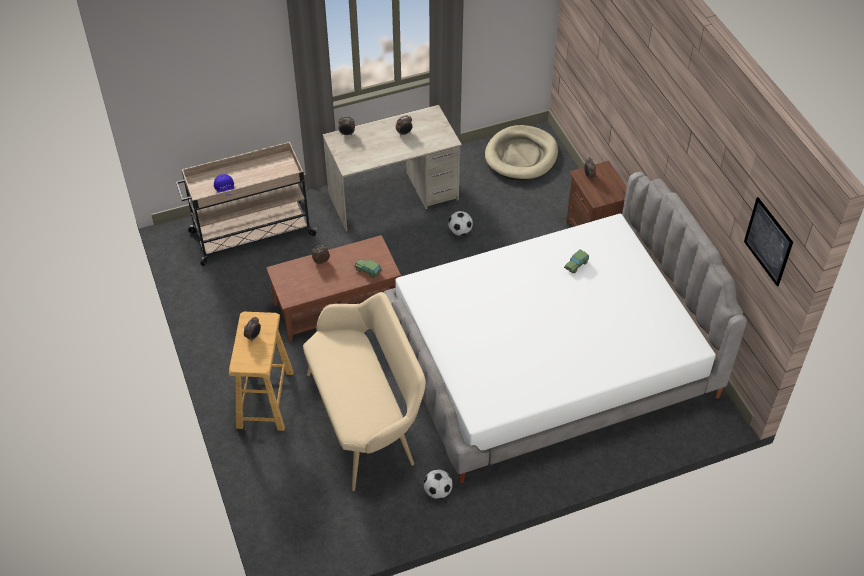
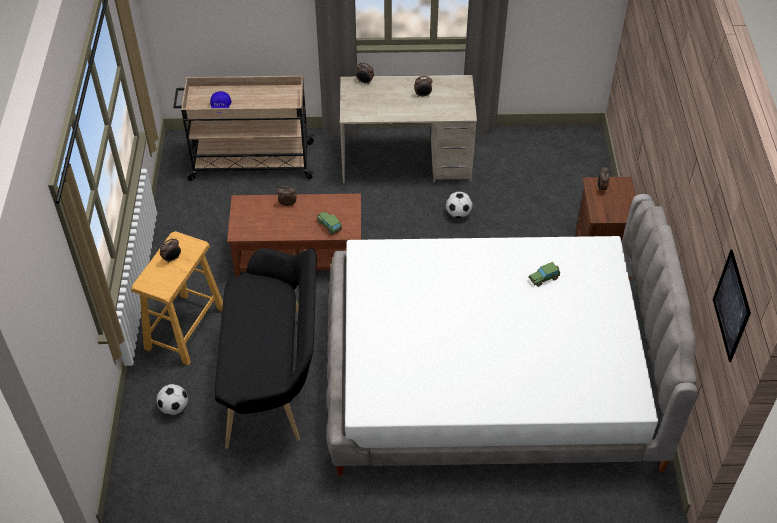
camera: 20 degrees right, 0 degrees up
beige bench [303,292,426,491] -> black bench [215,248,317,449]
football [424,469,453,499] -> football moved to [157,384,188,415]
beige dog bed [485,125,558,180] -> none

